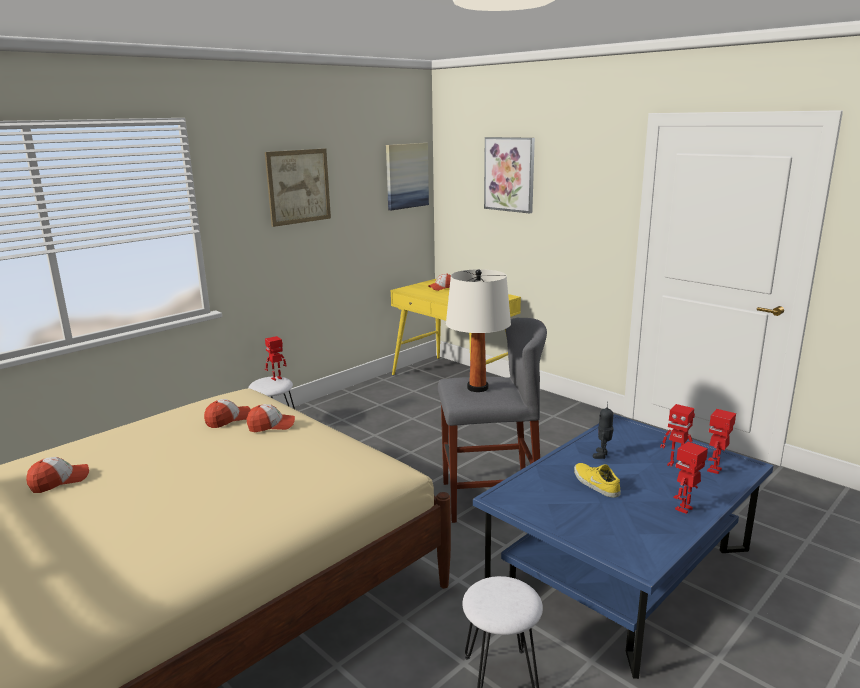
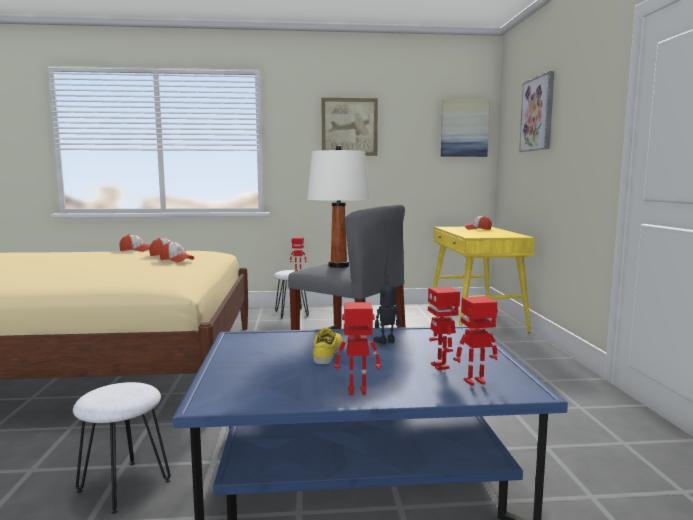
camera: 40 degrees right, 10 degrees down
cap [26,457,89,493] -> cap moved to [119,234,150,252]

